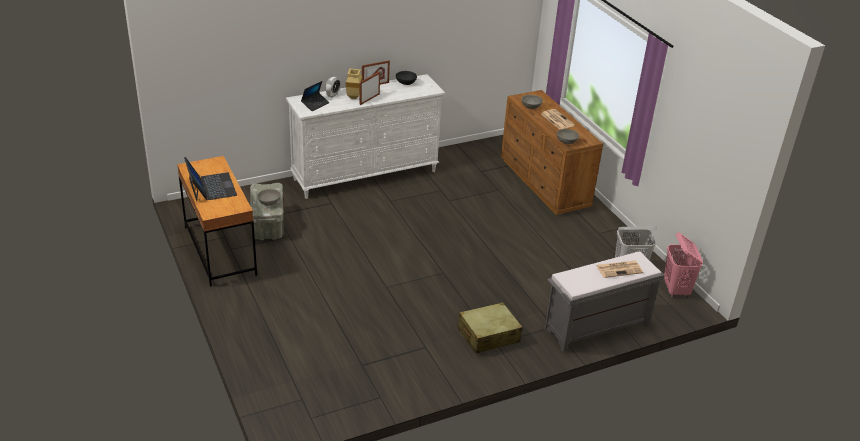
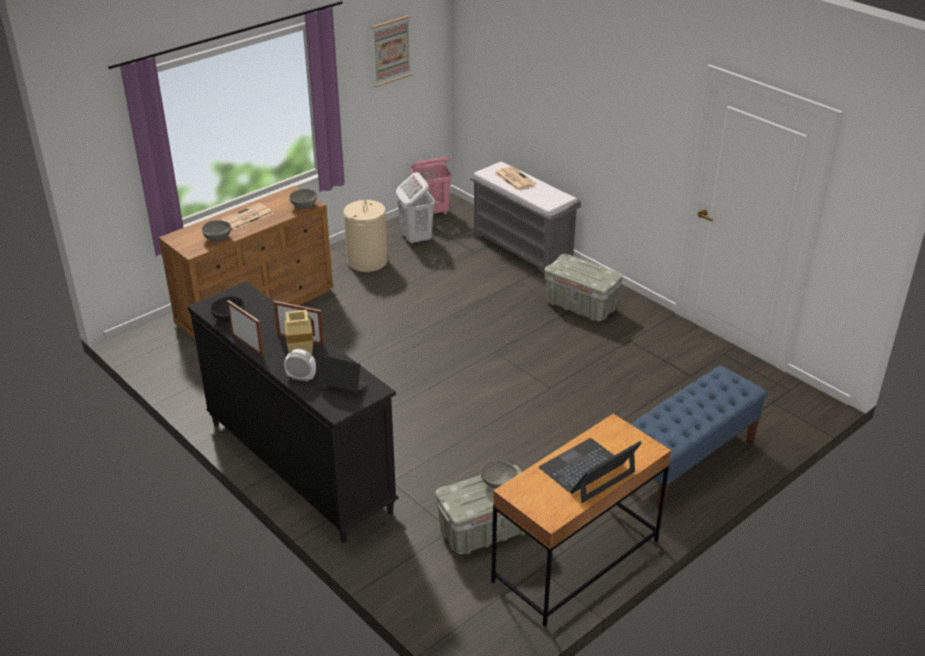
camera: 105 degrees left, 0 degrees up
white dresser [286,74,445,199] -> black dresser [187,281,399,543]
beige suitcase [457,302,523,353] -> grey storage box [545,254,623,321]
none -> beige laundry basket [343,200,388,272]
none -> picture [371,15,412,87]
none -> blue bench [631,366,767,510]

